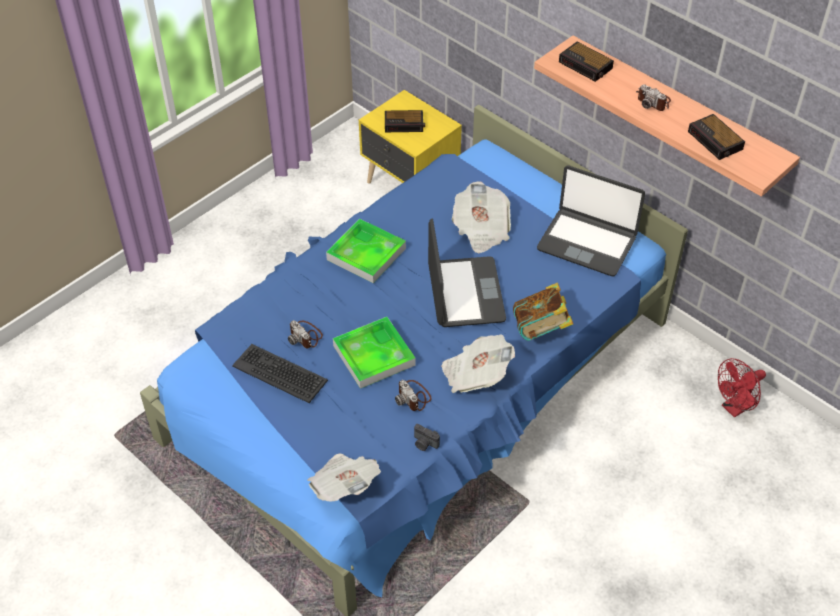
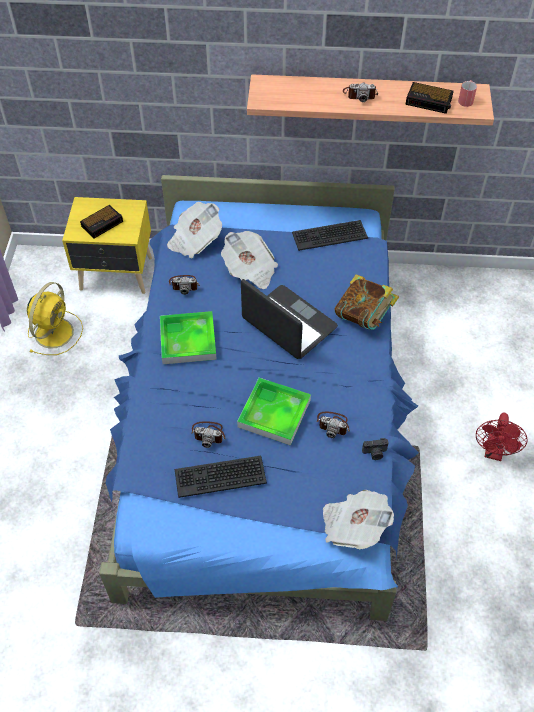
camera: 40 degrees left, 5 degrees up
newspaper [441,335,515,393] -> newspaper moved to [167,202,222,258]
laptop [537,166,645,276] -> keyboard [292,220,368,251]
alarm clock [559,42,614,82] -> none
red fan [718,358,766,418] -> red fan moved to [476,413,528,461]
none -> yellow fan [27,282,83,355]
none -> camera [169,275,200,295]
none -> red mug [458,80,477,107]

